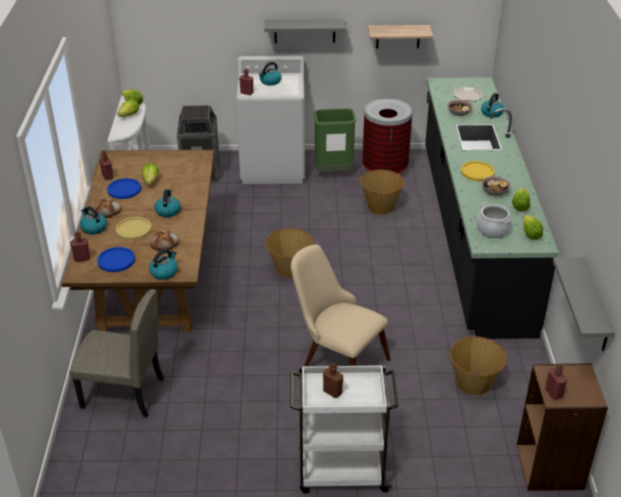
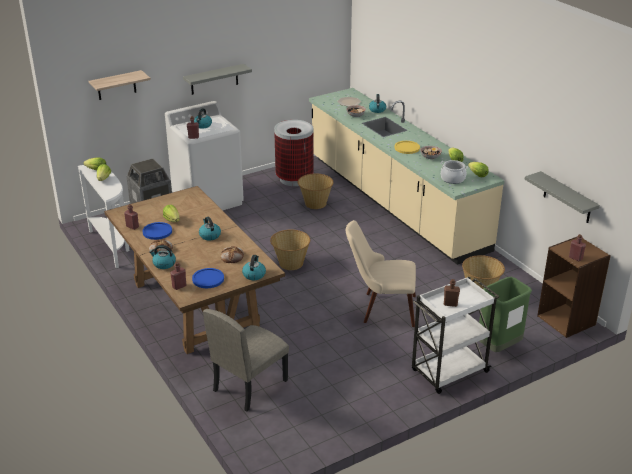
camera: 30 degrees left, 5 degrees down
beige chair [69,289,164,418] -> beige chair turned 150 degrees clockwise [203,309,289,412]
yellow plate [116,217,152,240] -> none
green trash can [314,108,356,172] -> green trash can moved to [479,277,532,352]
shelf [368,25,433,49] -> shelf moved to [89,70,151,100]
black counter [425,77,559,339] -> beige counter [309,88,505,265]

